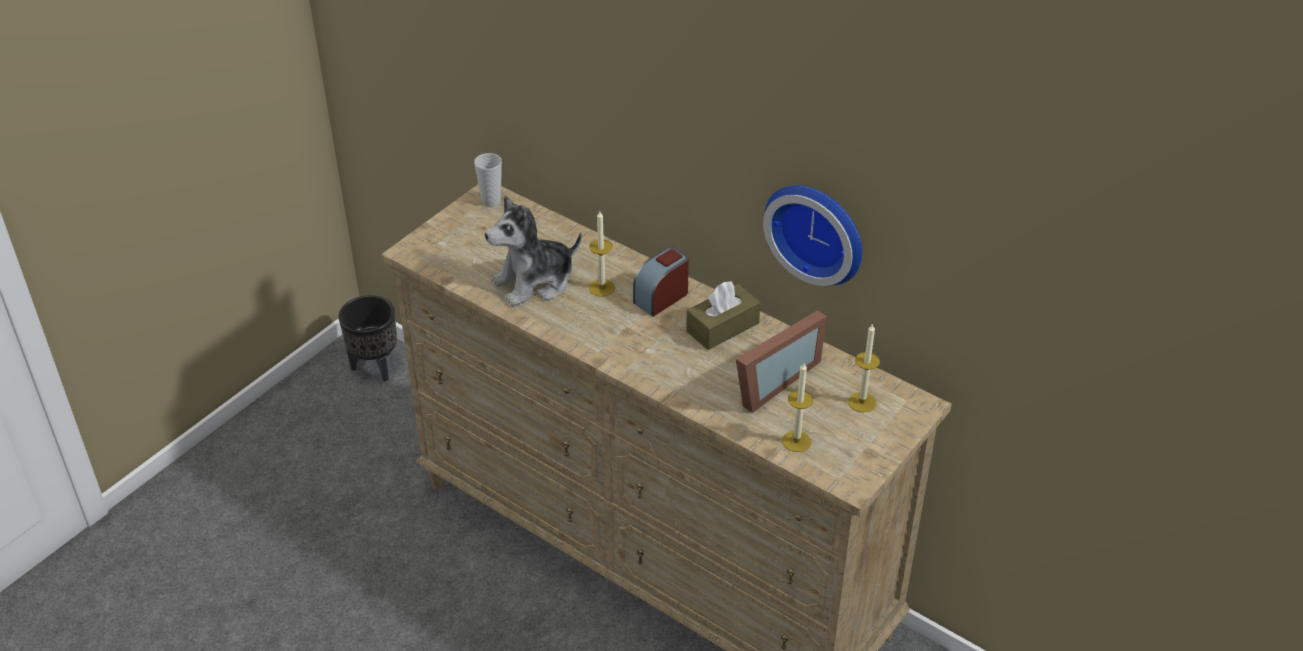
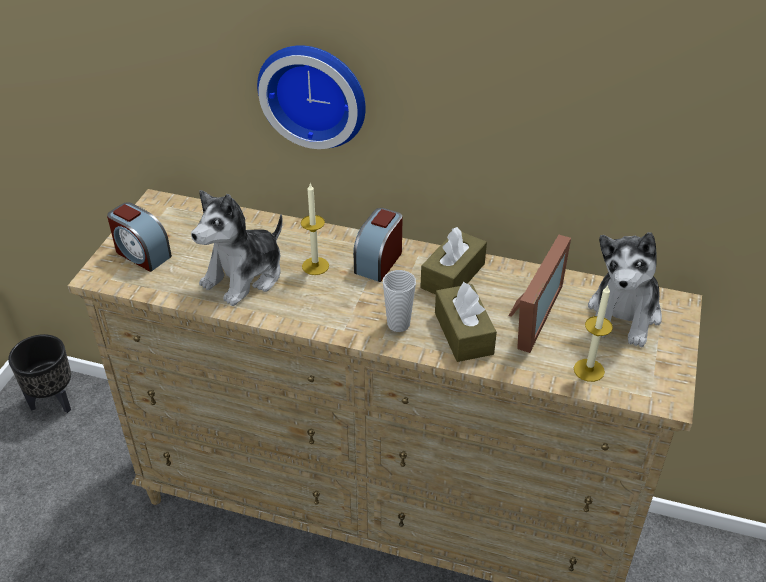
camera: 20 degrees left, 0 degrees up
cup [474,153,502,207] -> cup moved to [383,270,416,332]
wall clock [763,185,862,286] -> wall clock moved to [257,45,366,149]
candle [848,323,880,413] -> plush toy [588,232,662,347]
none -> alarm clock [107,202,172,272]
none -> brown tissue box [435,282,497,362]

